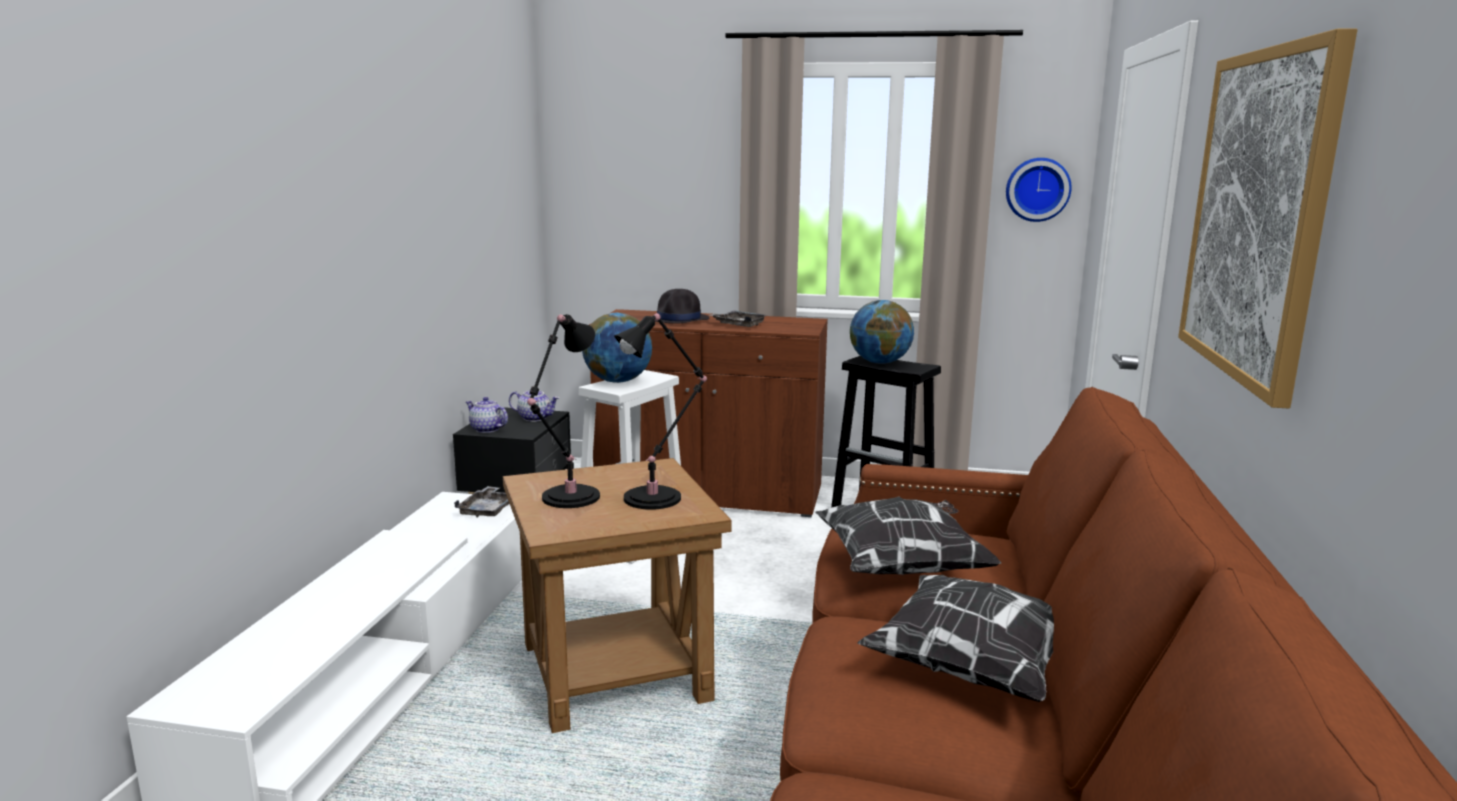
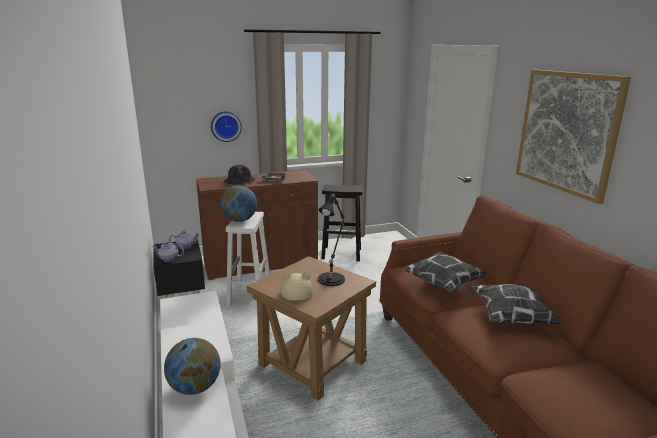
camera: 30 degrees left, 5 degrees up
grey tray [454,486,509,518] -> none
black table lamp [527,314,600,508] -> beige hat [280,272,313,301]
globe [850,300,914,364] -> globe moved to [164,338,220,395]
wall clock [1006,158,1071,222] -> wall clock moved to [211,111,242,142]

